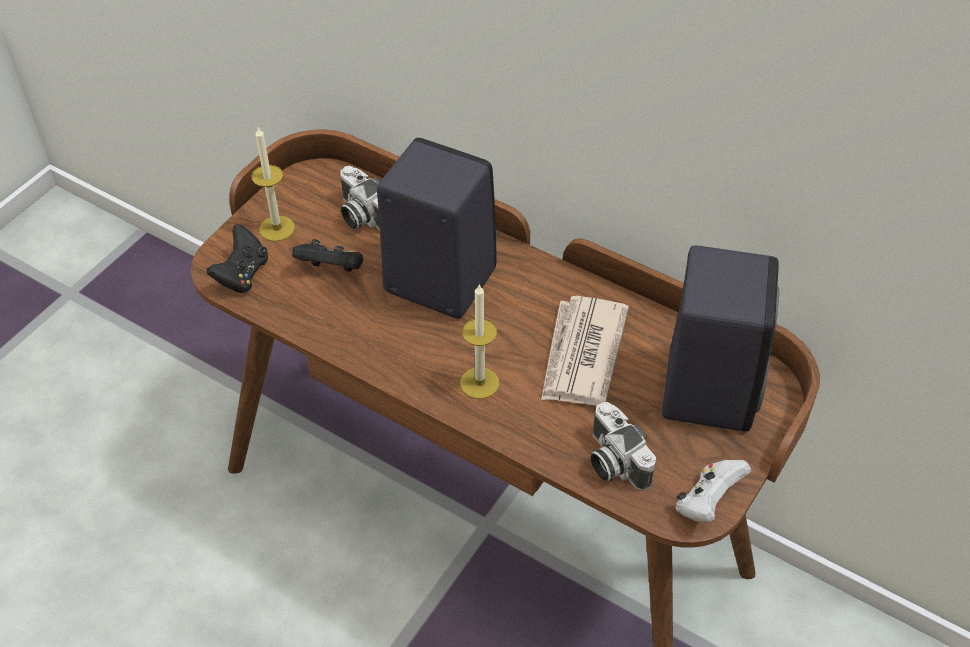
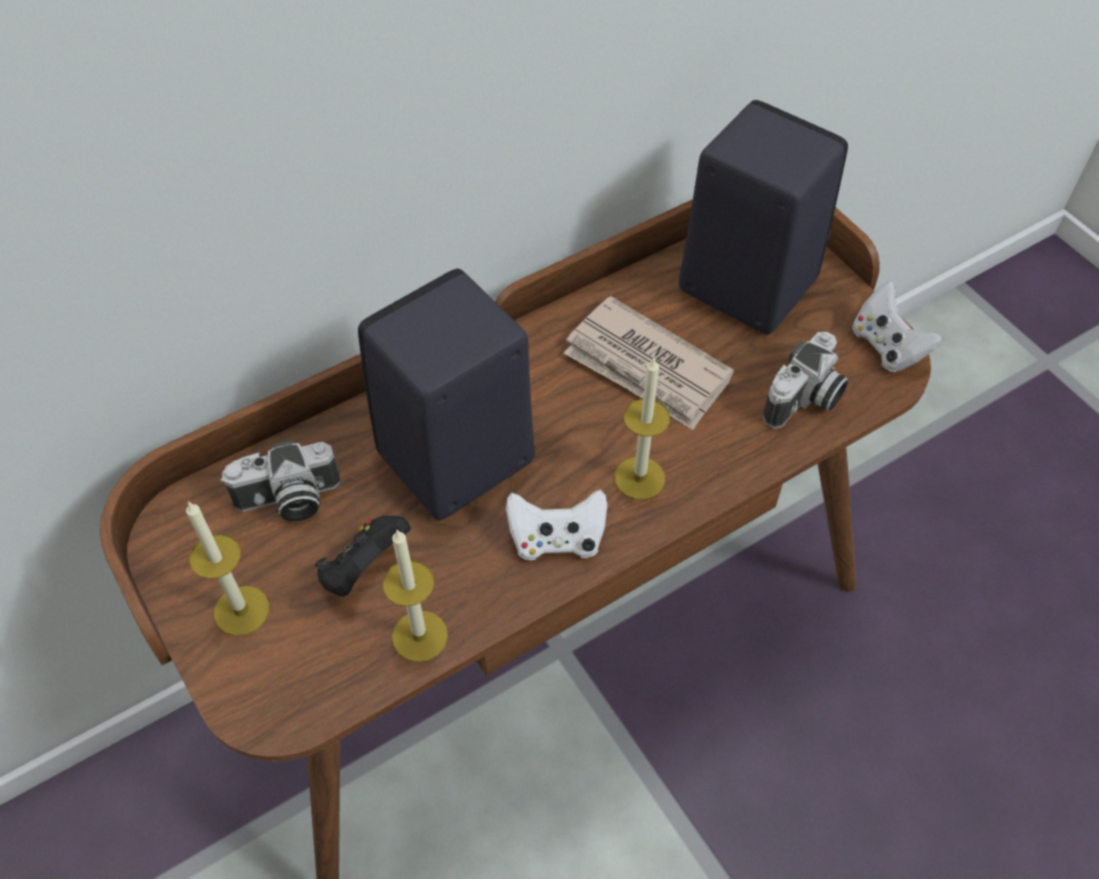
camera: 65 degrees left, 5 degrees up
black game controller [206,224,268,293] -> none
camera [591,402,656,491] -> camera turned 45 degrees counterclockwise [763,332,849,429]
none -> candle [383,530,448,662]
none -> white game controller [506,489,607,560]

